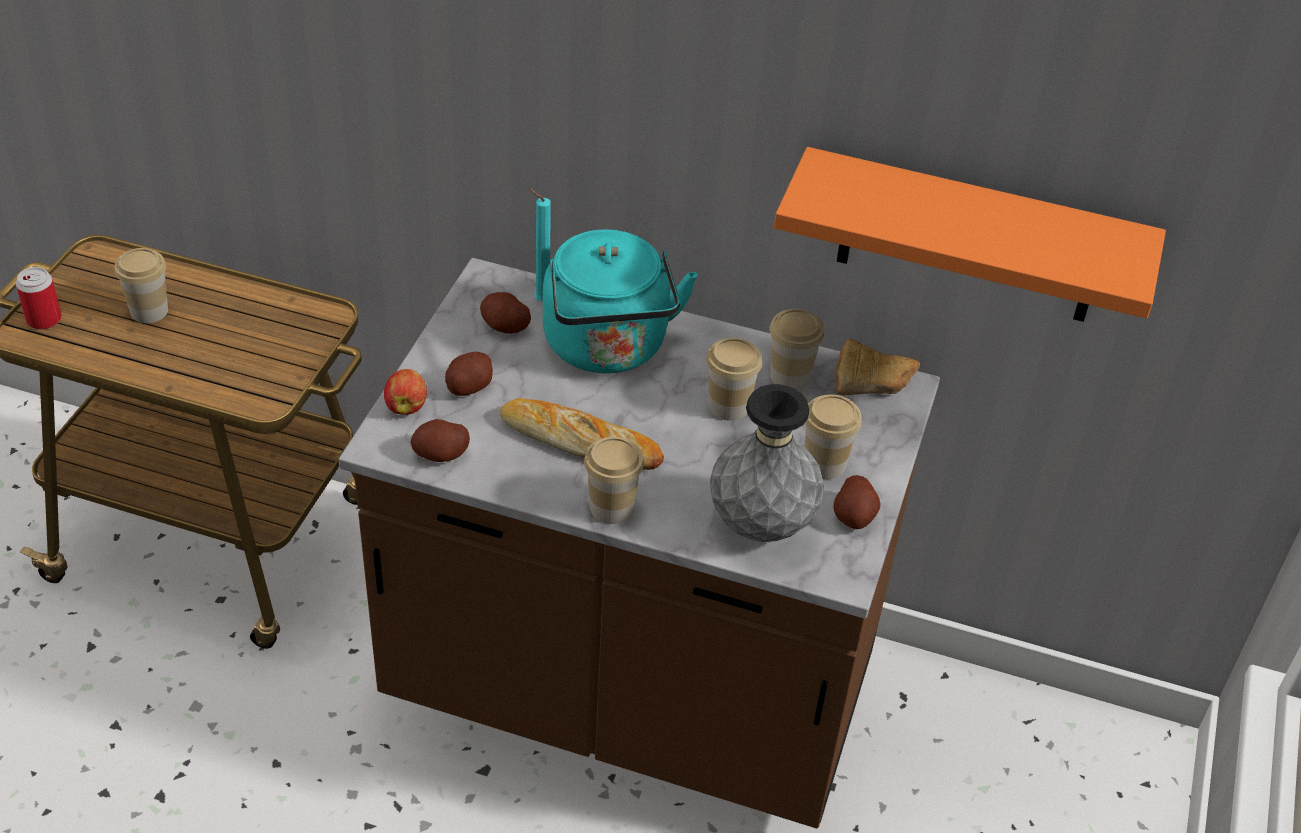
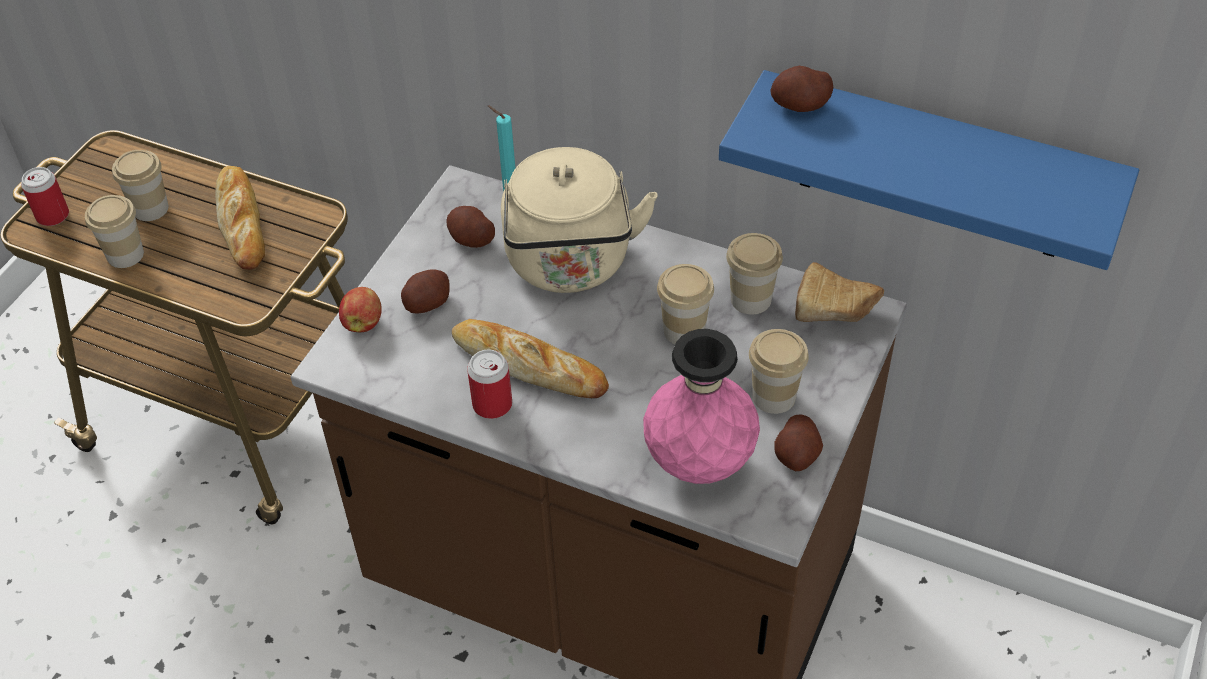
camera: 10 degrees right, 5 degrees up
potato [410,419,470,462] -> potato moved to [770,66,834,112]
turquoise kettle [543,229,697,373] -> beige kettle [501,147,658,293]
cup [584,437,644,524] -> cup moved to [85,195,144,268]
grey vase [710,384,824,542] -> pink vase [643,329,760,484]
orange shelf [774,147,1166,322] -> blue shelf [719,70,1139,270]
none -> bread [215,166,265,270]
none -> can [467,349,512,419]

